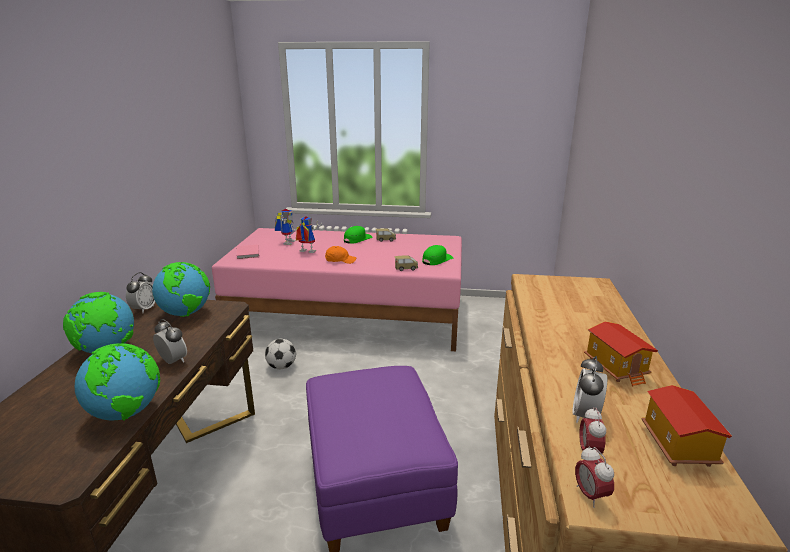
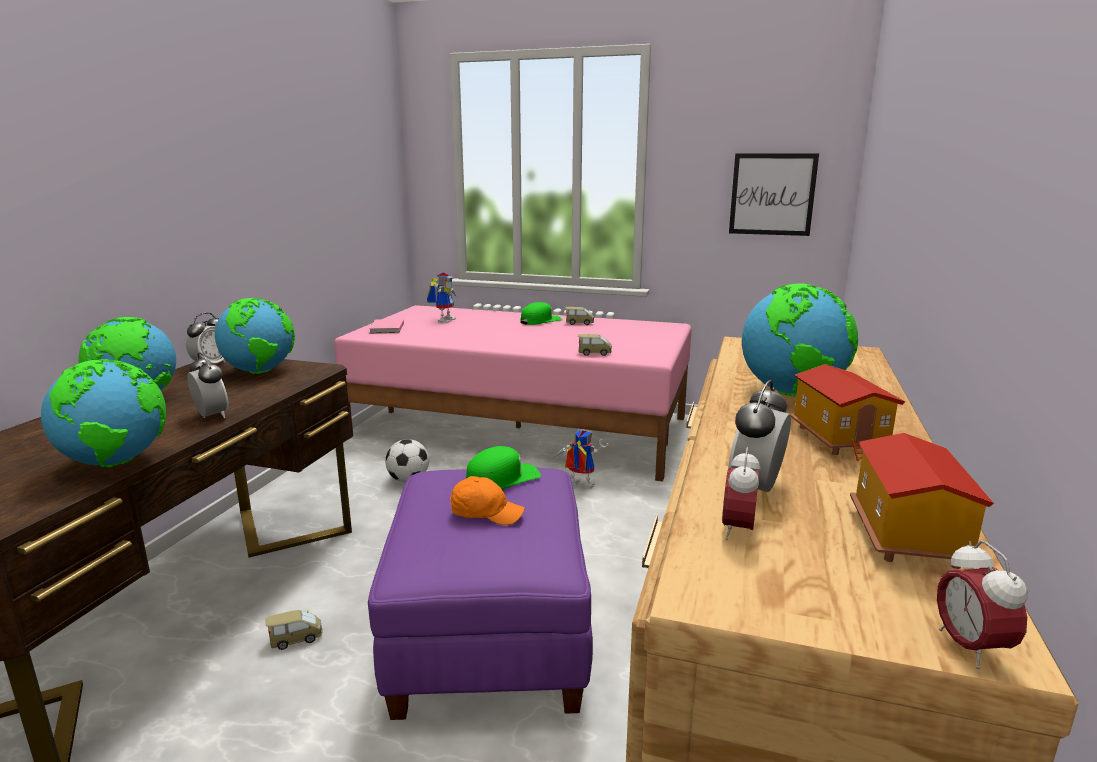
camera: 10 degrees right, 5 degrees down
toy robot [289,216,322,253] -> toy robot moved to [553,430,609,489]
orange cap [325,246,357,264] -> orange cap moved to [450,476,525,525]
green cap [422,245,453,265] -> green cap moved to [466,446,541,489]
alarm clock [575,446,614,508] -> alarm clock moved to [937,540,1028,669]
none -> toy car [265,610,323,650]
none -> picture [729,153,819,236]
none -> globe [742,284,858,396]

